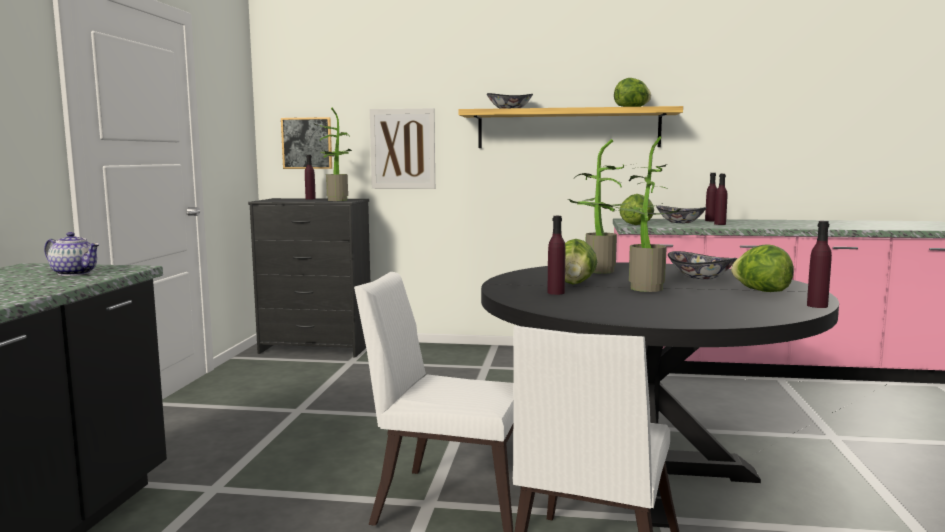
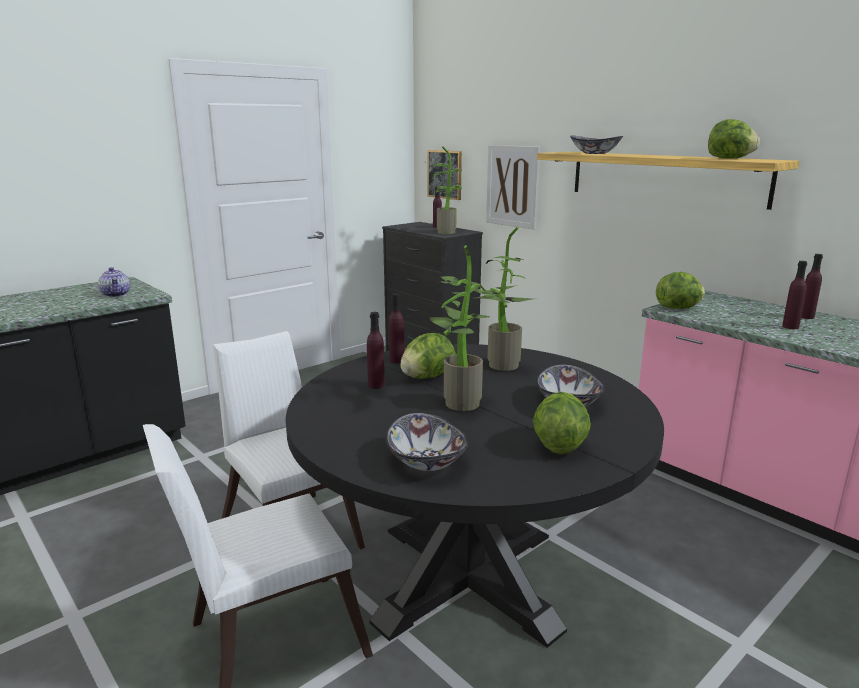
camera: 40 degrees right, 10 degrees up
bowl [656,206,707,223] -> bowl moved to [385,413,469,471]
purple bottle [807,221,832,308] -> purple bottle moved to [389,293,404,363]

